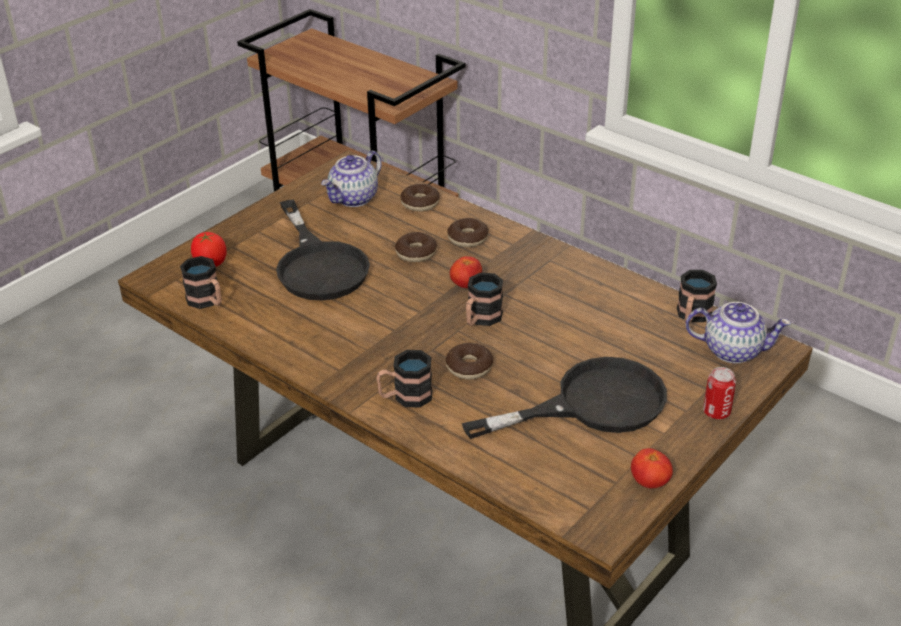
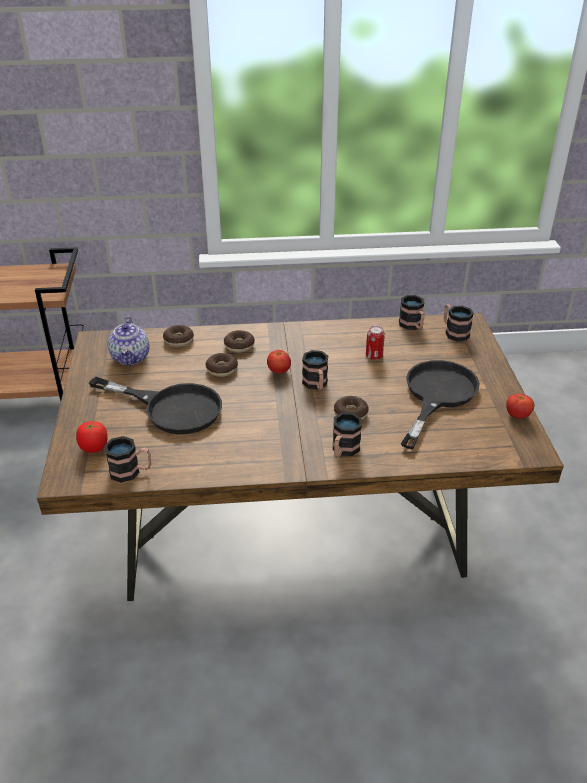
camera: 45 degrees left, 0 degrees up
teapot [686,302,791,363] -> mug [444,304,474,341]
can [703,367,736,419] -> can moved to [366,326,385,360]

